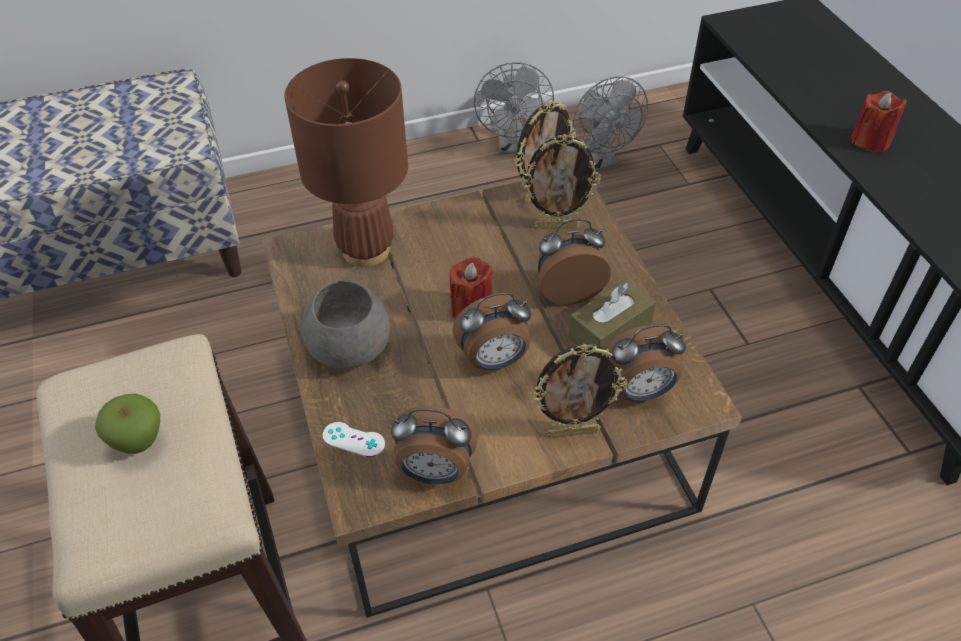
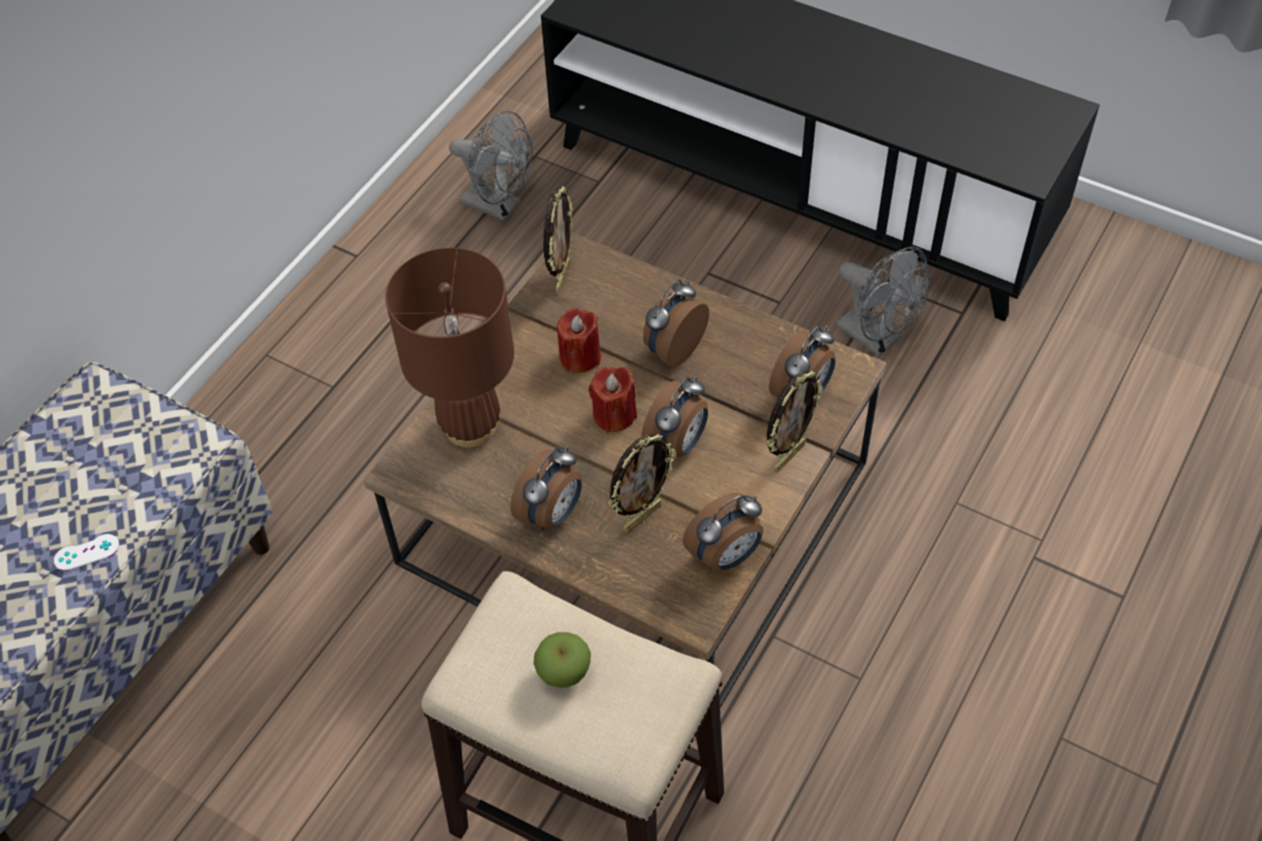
camera: 40 degrees left, 5 degrees up
grey bowl [301,280,390,369] -> alarm clock [510,446,582,530]
white game controller [323,422,385,457] -> white game controller moved to [54,534,119,571]
grey fan [474,62,554,154] -> grey fan moved to [836,246,930,357]
picture frame [521,134,601,229] -> picture frame moved to [608,434,677,533]
brown tissue box [568,279,656,348] -> none
red candle [851,91,907,152] -> red candle moved to [557,308,601,373]

